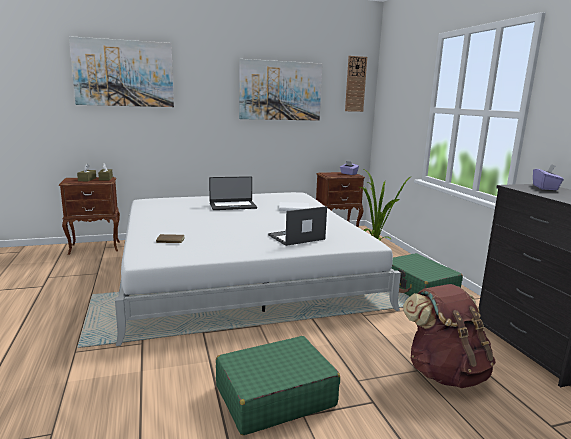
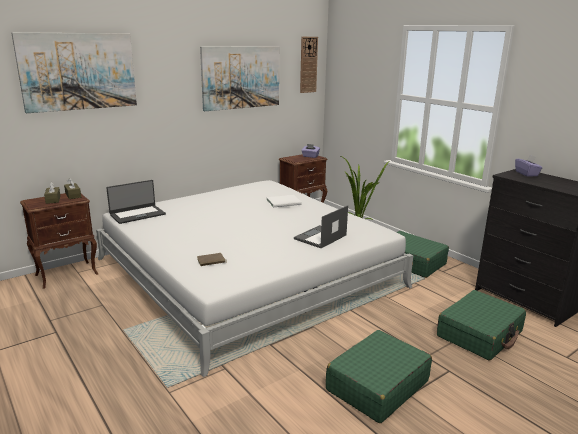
camera: 20 degrees left, 5 degrees up
laptop [209,176,257,210] -> laptop moved to [106,180,166,224]
brown backpack [403,284,496,388] -> green suitcase [437,290,526,360]

